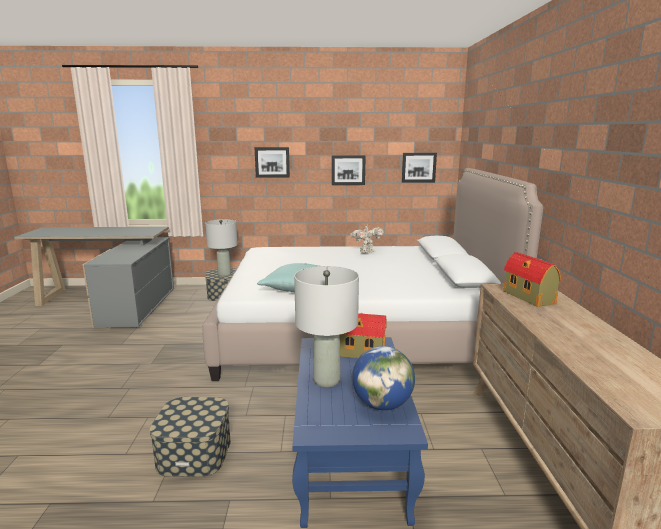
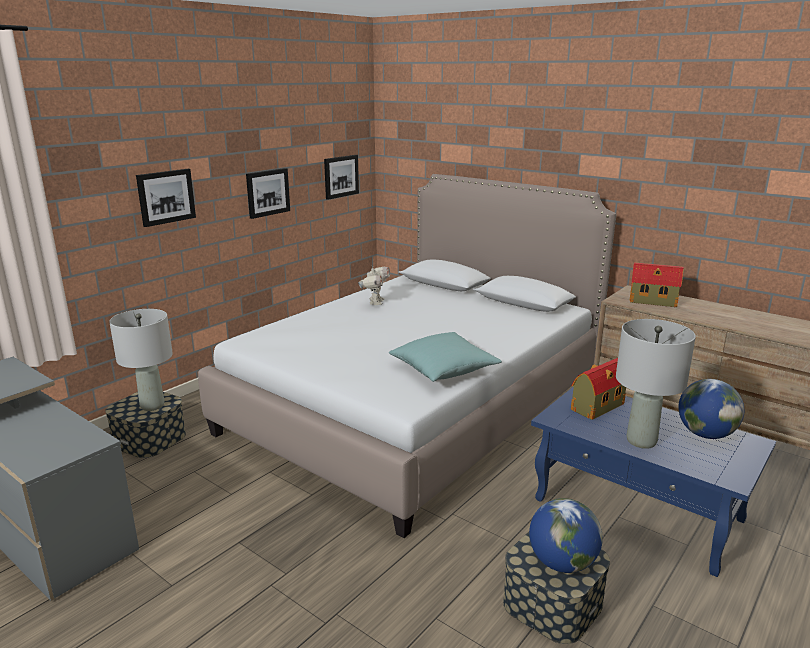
camera: 50 degrees left, 5 degrees up
none -> globe [529,498,603,573]

